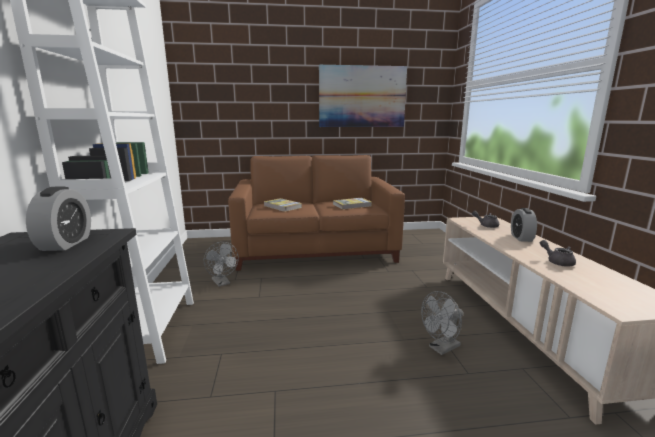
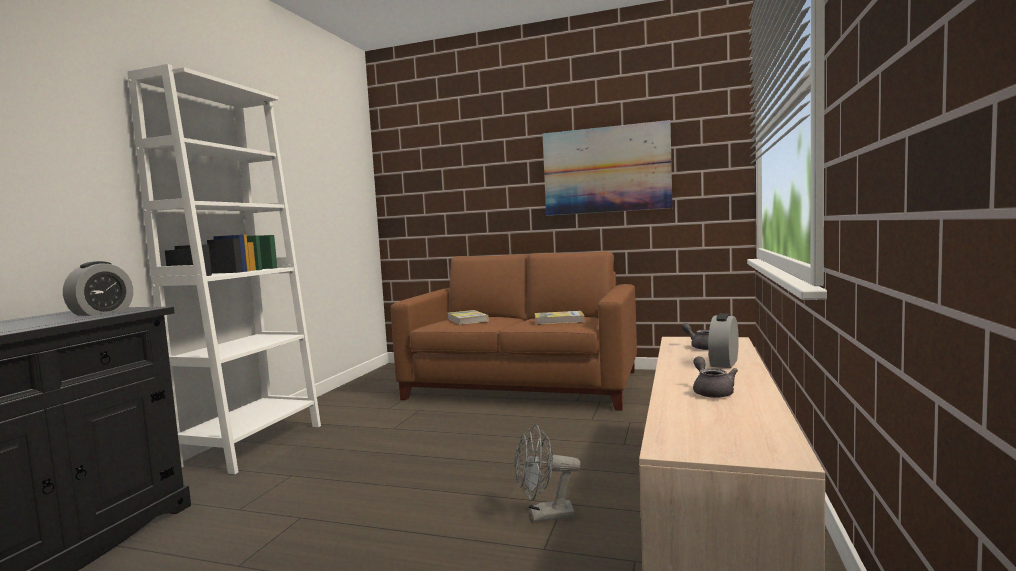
camera: 25 degrees right, 10 degrees down
grey fan [204,242,239,287] -> none

